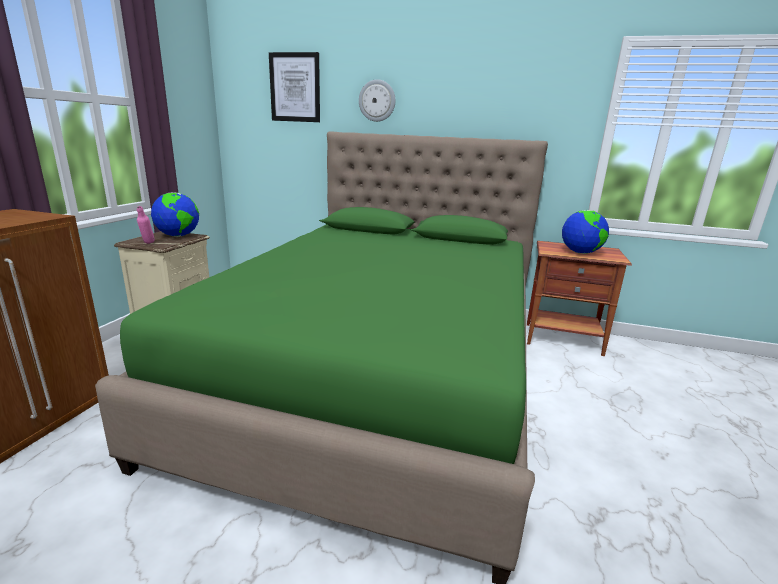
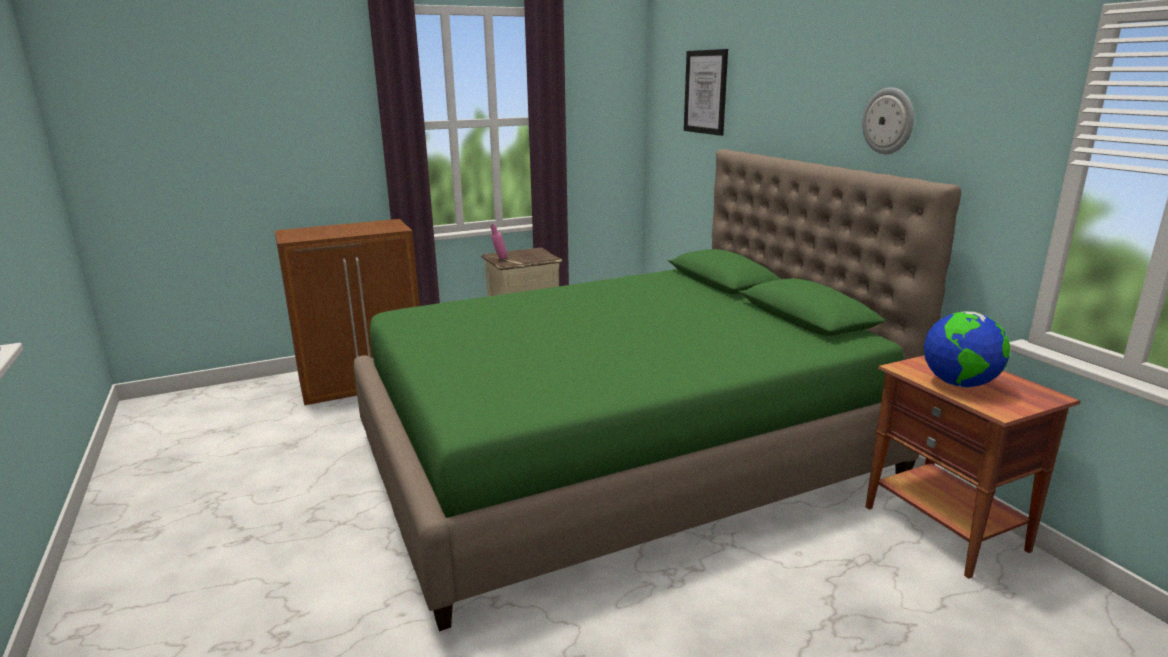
camera: 50 degrees right, 0 degrees up
globe [151,192,199,237] -> none
wall clock [359,79,395,122] -> wall clock moved to [862,87,914,154]

